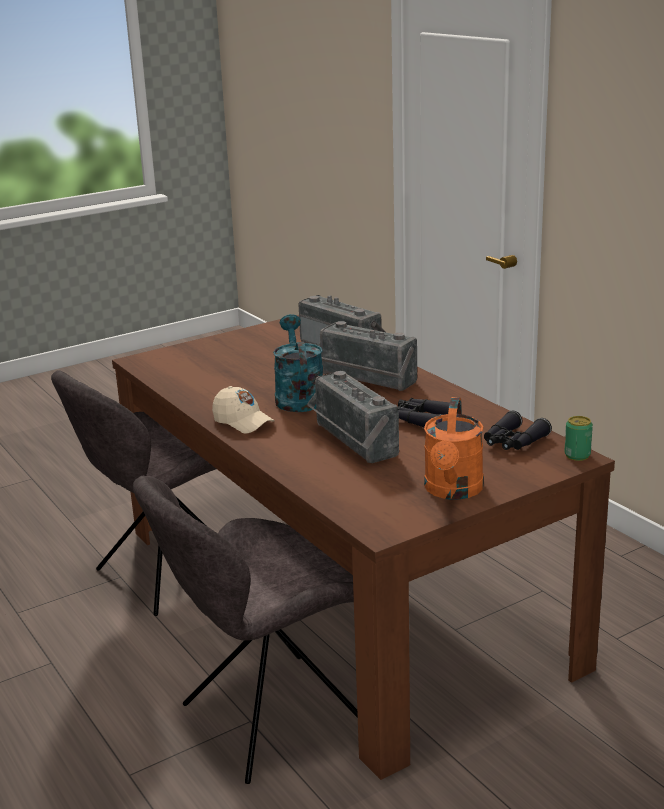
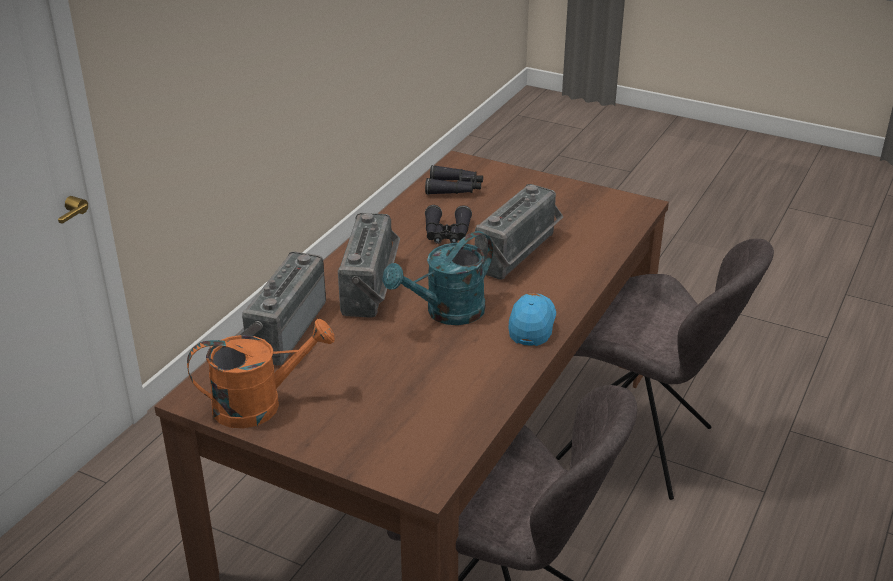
camera: 120 degrees left, 10 degrees up
beige cap [212,386,275,434] -> blue cap [509,293,556,346]
orange watering can [424,397,484,500] -> orange watering can moved to [187,319,335,428]
can [564,416,593,461] -> none

